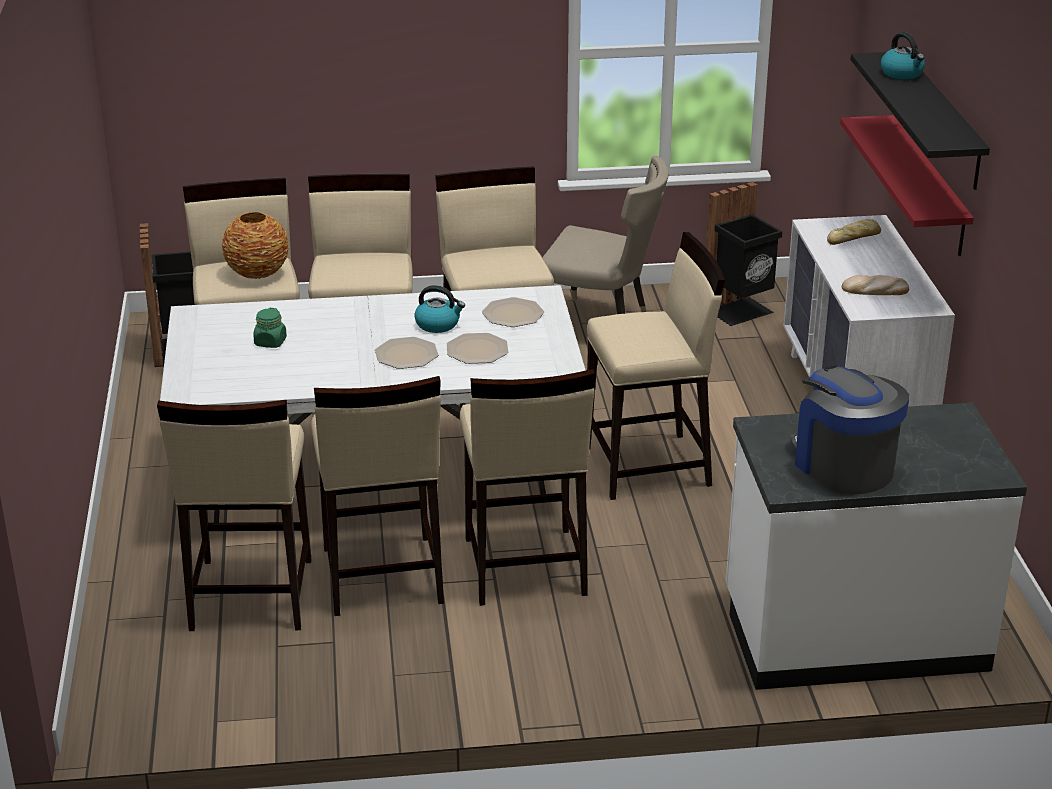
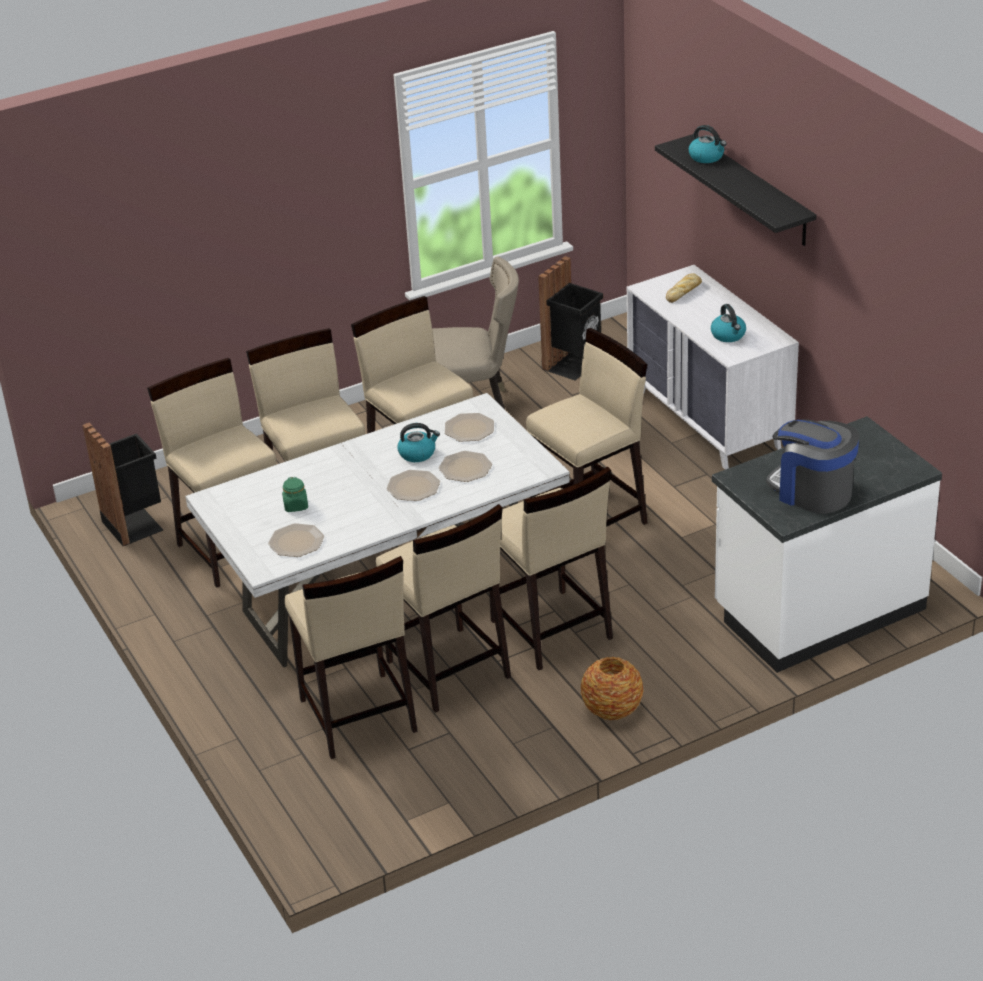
camera: 20 degrees left, 5 degrees up
vase [222,212,289,279] -> vase moved to [581,657,644,720]
red shelf [840,115,974,256] -> none
bread [842,275,909,295] -> kettle [711,304,746,342]
none -> plate [268,523,324,557]

